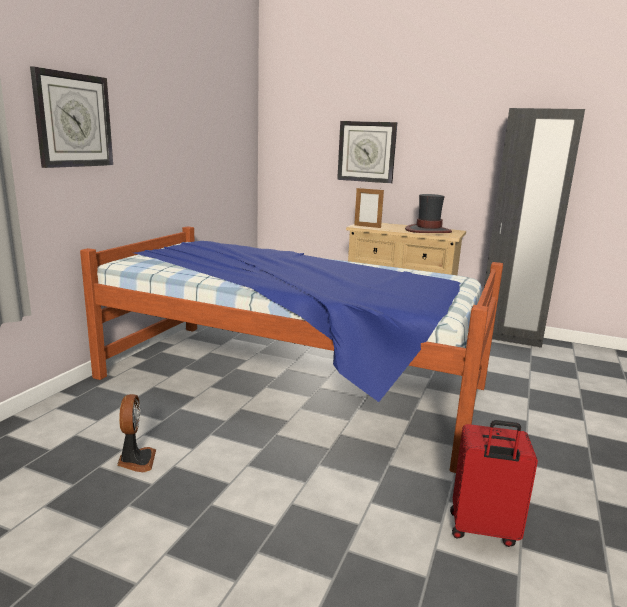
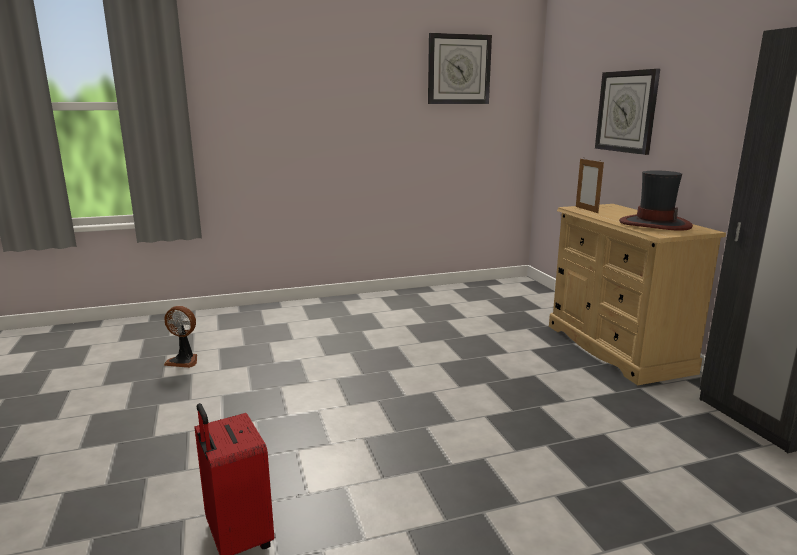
camera: 50 degrees right, 0 degrees up
wall clock [30,67,113,168] -> wall clock moved to [428,33,492,104]
bed [80,226,503,473] -> none
fan [117,394,156,472] -> fan turned 60 degrees clockwise [164,306,197,368]

